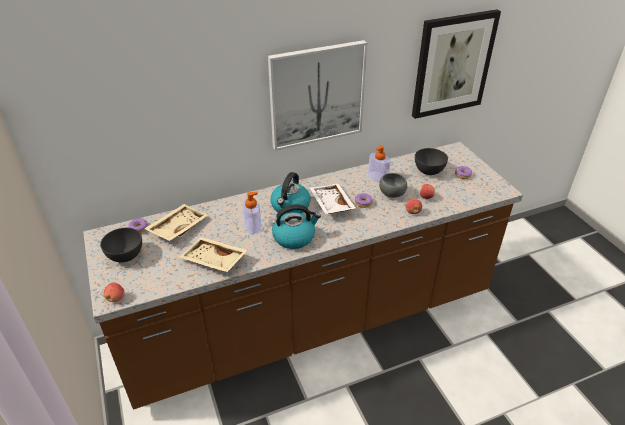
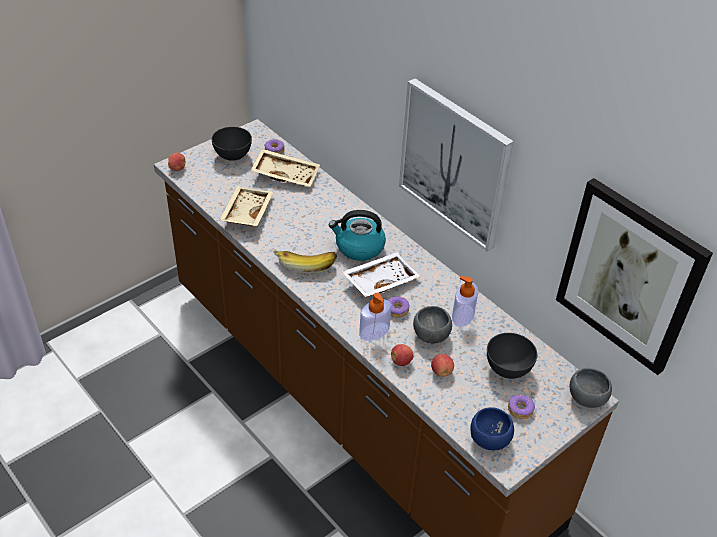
camera: 70 degrees right, 5 degrees up
soap dispenser [243,192,261,234] -> soap dispenser moved to [359,293,392,341]
kettle [272,204,321,249] -> banana [273,249,337,274]
none -> blue bowl [470,407,514,450]
none -> grey bowl [570,368,612,408]

